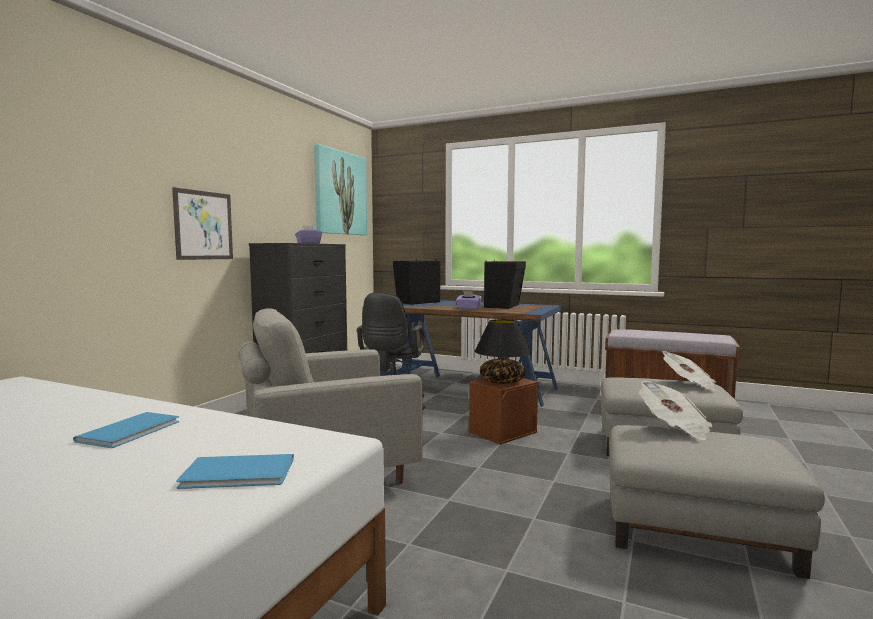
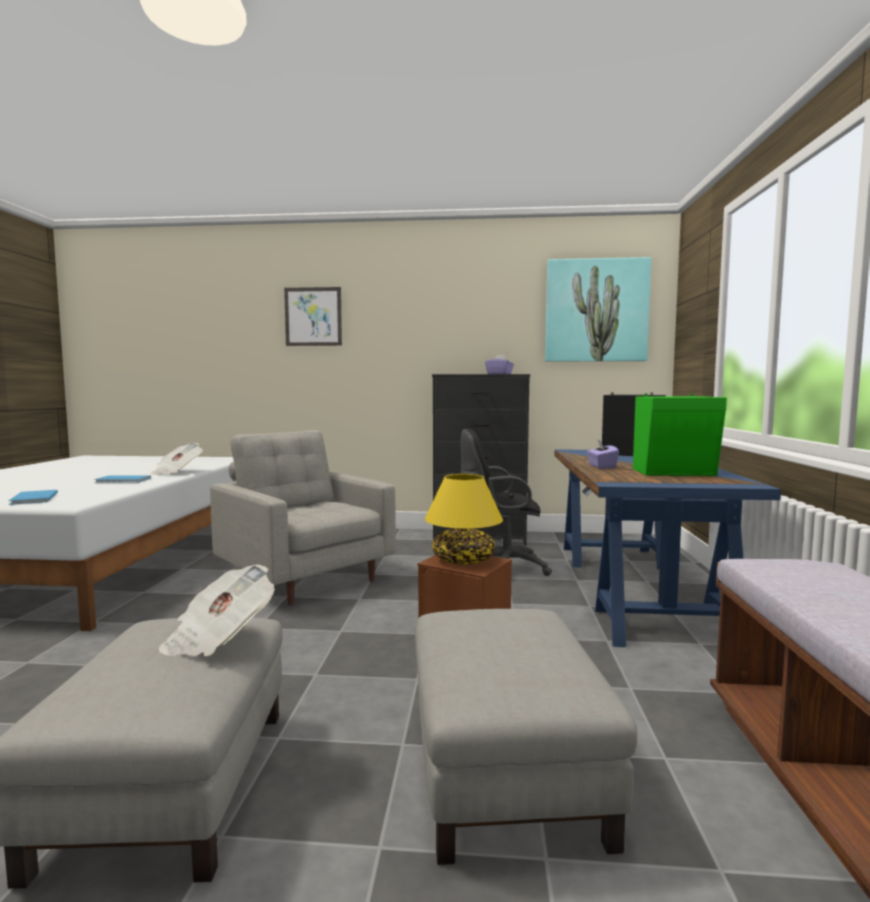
camera: 70 degrees right, 0 degrees up
picture [172,187,233,260] -> picture moved to [284,287,342,346]
black table lamp [475,319,531,384] -> yellow table lamp [425,474,503,565]
black speaker [484,259,526,309] -> green speaker [633,393,727,476]
newspaper [662,351,716,391] -> newspaper moved to [150,443,203,475]

